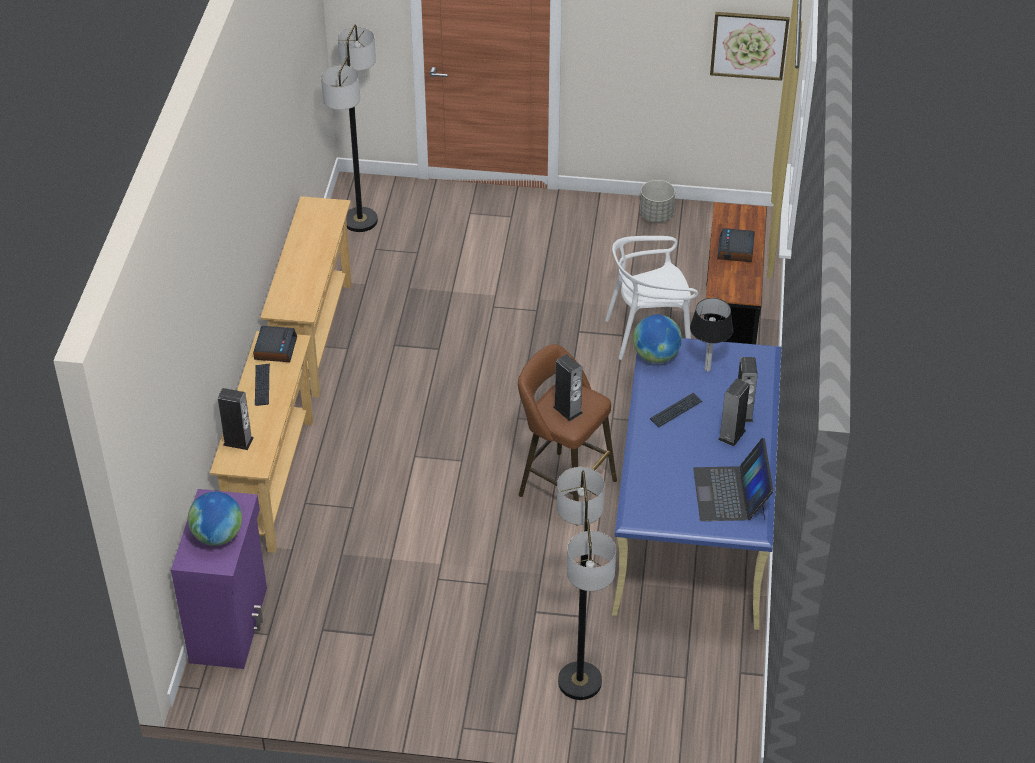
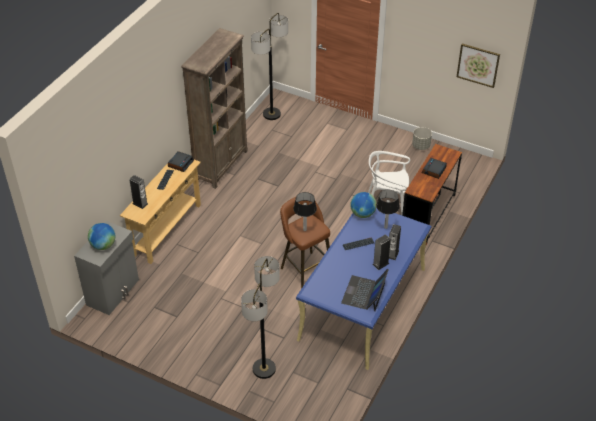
camera: 20 degrees right, 0 degrees up
purple cabinet [171,489,267,669] -> grey cabinet [74,221,139,315]
beige console table [260,196,352,398] -> brown bookcase [181,28,248,189]
speaker [553,354,583,421] -> table lamp [293,192,317,231]

